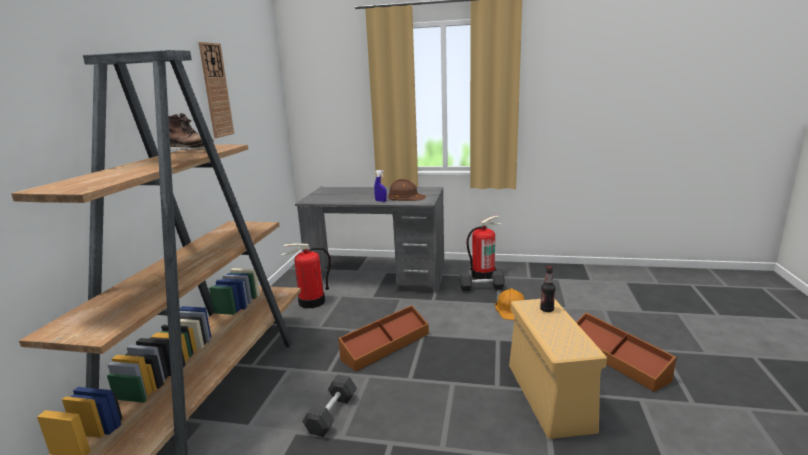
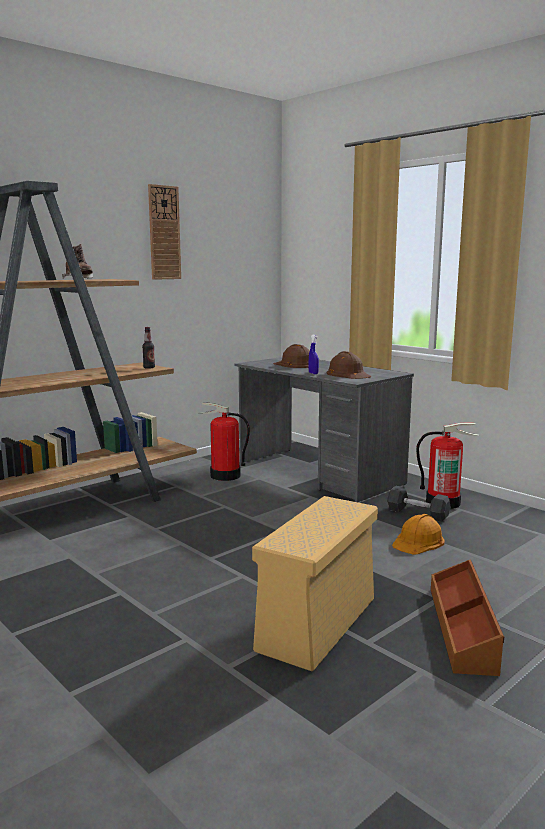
camera: 35 degrees right, 5 degrees down
grey dumbbell [302,375,357,437] -> none
brown storage box [338,305,429,372] -> none
bottle [540,266,555,312] -> bottle moved to [142,327,155,369]
none -> brown hard hat [273,344,310,368]

